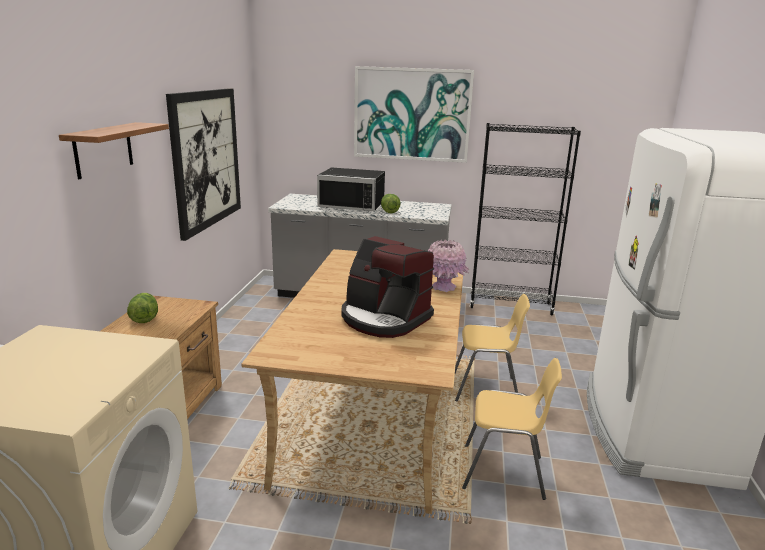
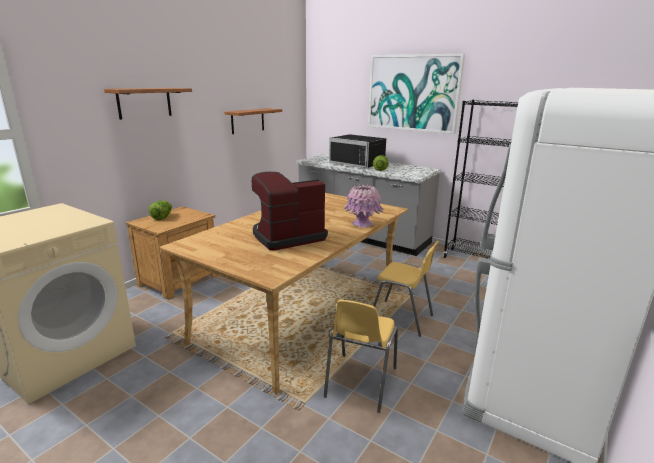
camera: 25 degrees right, 0 degrees up
picture [166,88,241,241] -> shelf [224,108,282,134]
coffee machine [342,236,434,338] -> coffee machine turned 90 degrees clockwise [252,172,328,251]
yellow chair [462,358,562,500] -> yellow chair turned 75 degrees clockwise [324,300,398,413]

